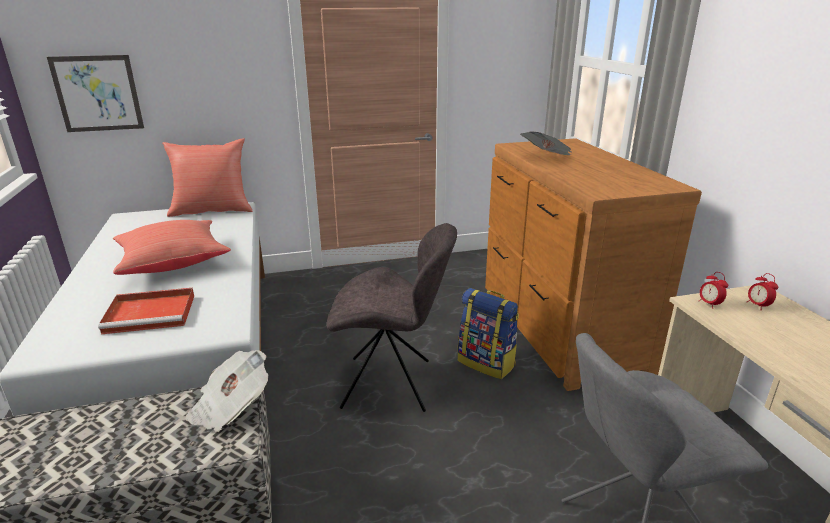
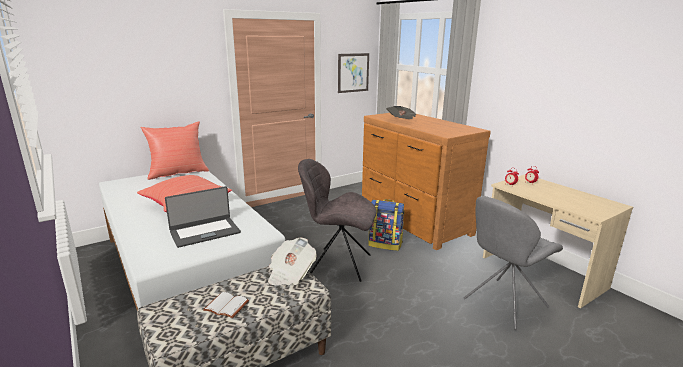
camera: 20 degrees left, 5 degrees down
picture [47,55,144,132] -> picture moved to [338,53,369,93]
red tray [98,288,194,334] -> laptop [165,186,241,248]
grey chair [327,223,457,412] -> grey chair turned 150 degrees counterclockwise [298,159,377,282]
none -> white book [203,292,249,318]

